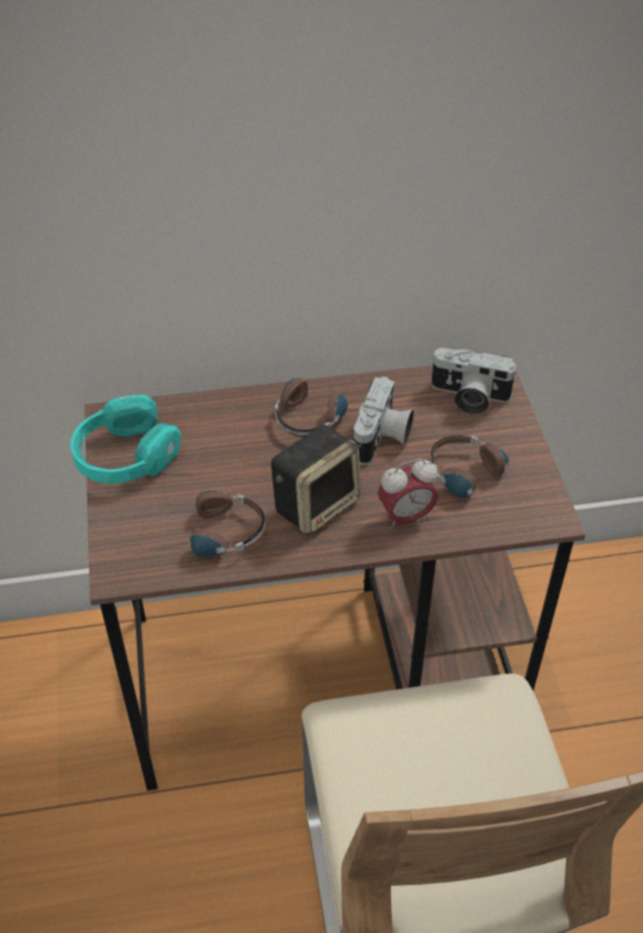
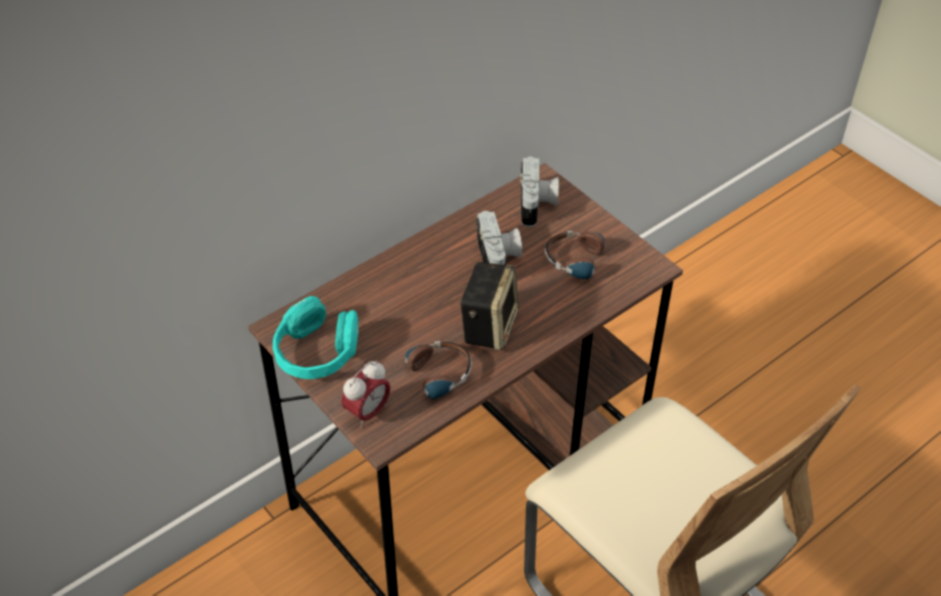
camera: 30 degrees left, 0 degrees up
headphones [275,378,351,437] -> none
alarm clock [378,459,439,529] -> alarm clock moved to [341,361,391,428]
camera [430,348,517,415] -> camera turned 75 degrees counterclockwise [520,156,559,227]

